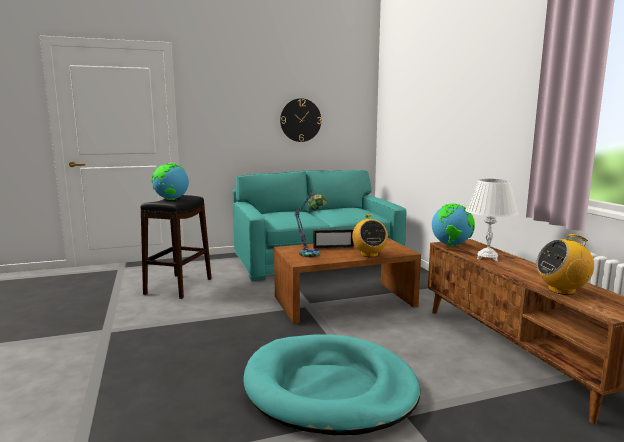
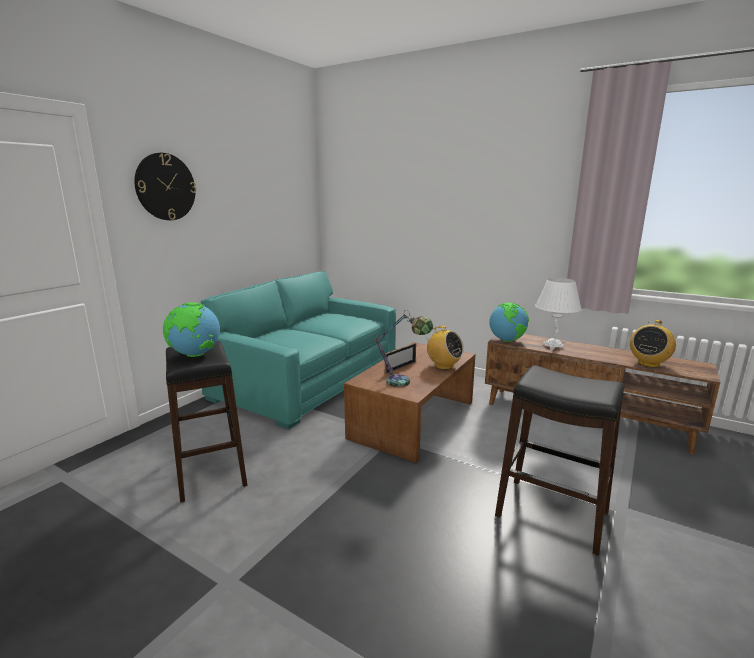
camera: 40 degrees left, 5 degrees up
turquoise dog bed [244,334,420,435] -> black stool [495,365,624,556]
wall clock [280,98,321,142] -> wall clock moved to [134,153,196,220]

